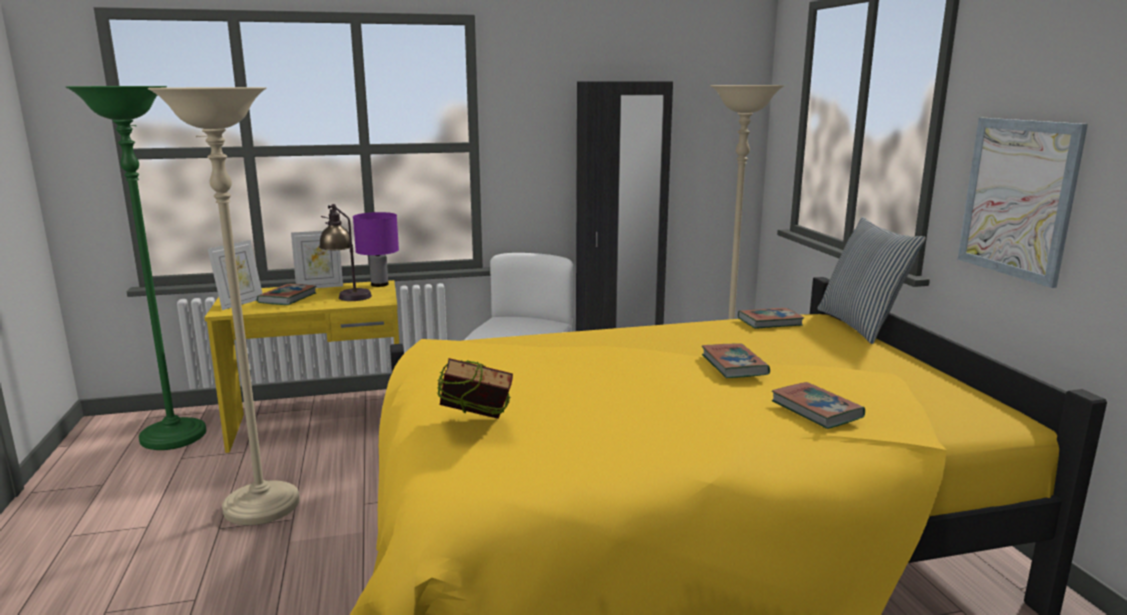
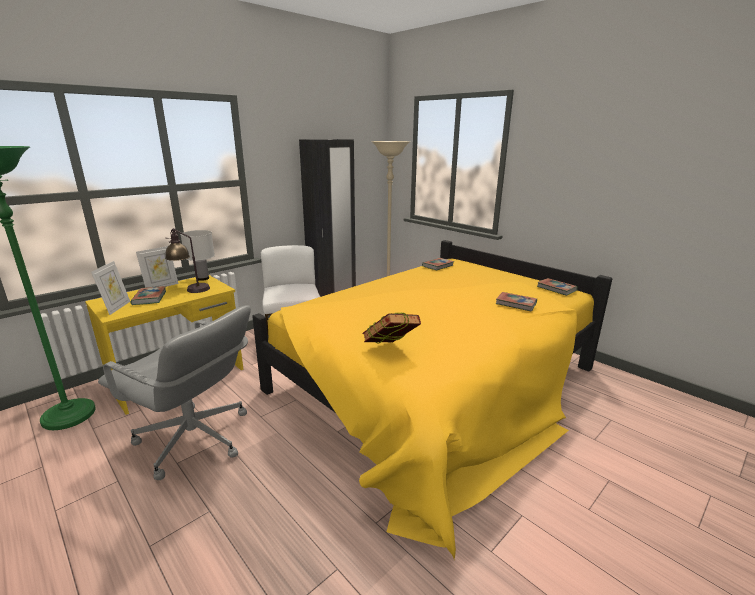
camera: 30 degrees left, 5 degrees up
beige floor lamp [147,87,300,525] -> grey office chair [98,305,251,480]
purple table lamp [353,212,399,287] -> white table lamp [180,230,215,281]
book [702,343,770,378] -> book moved to [537,278,578,296]
pillow [817,217,926,344] -> none
picture [957,118,1088,288] -> none

